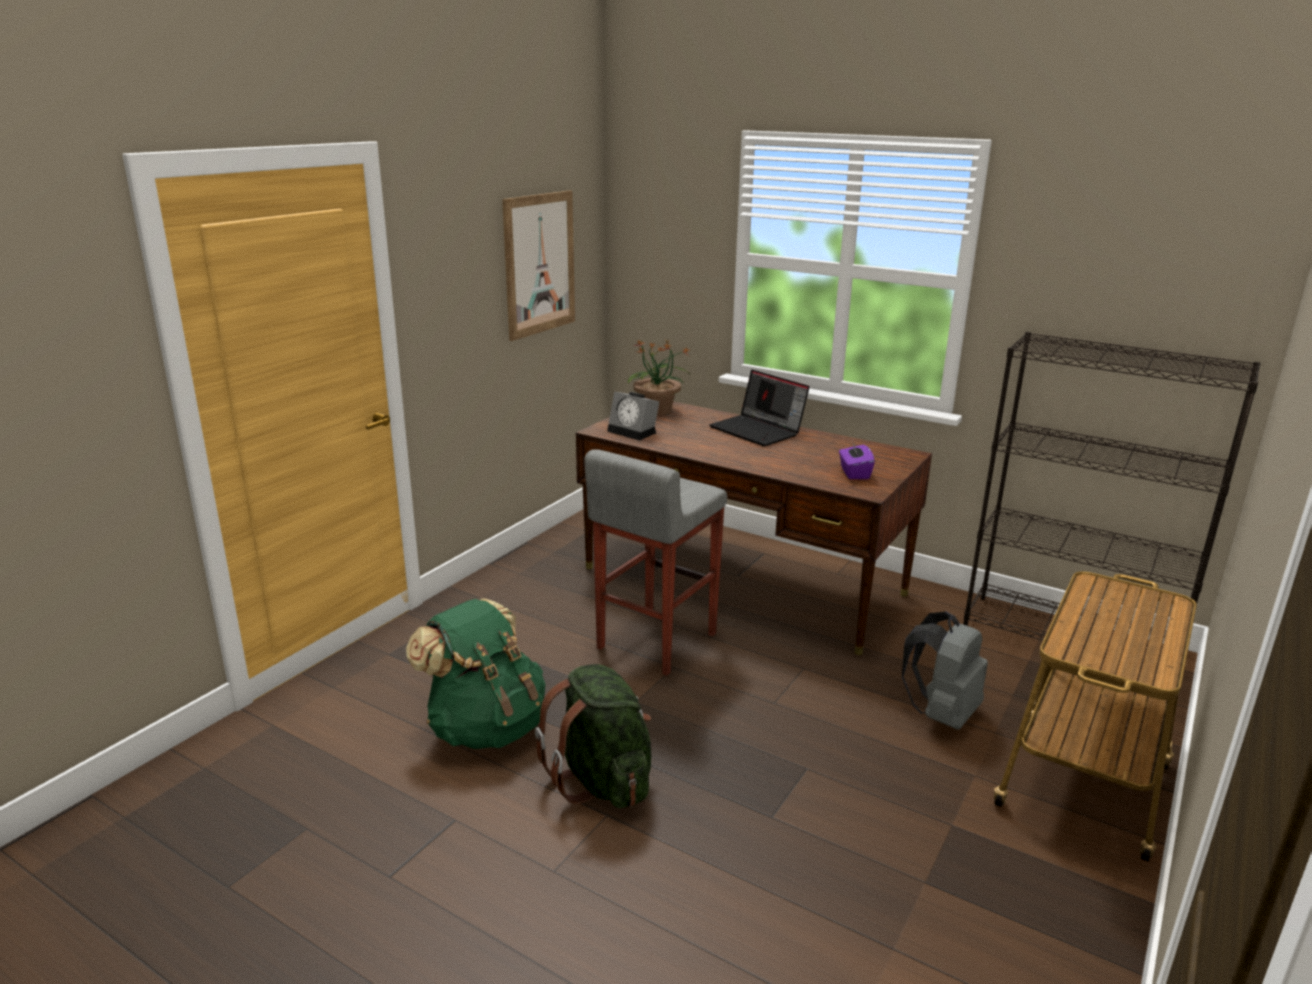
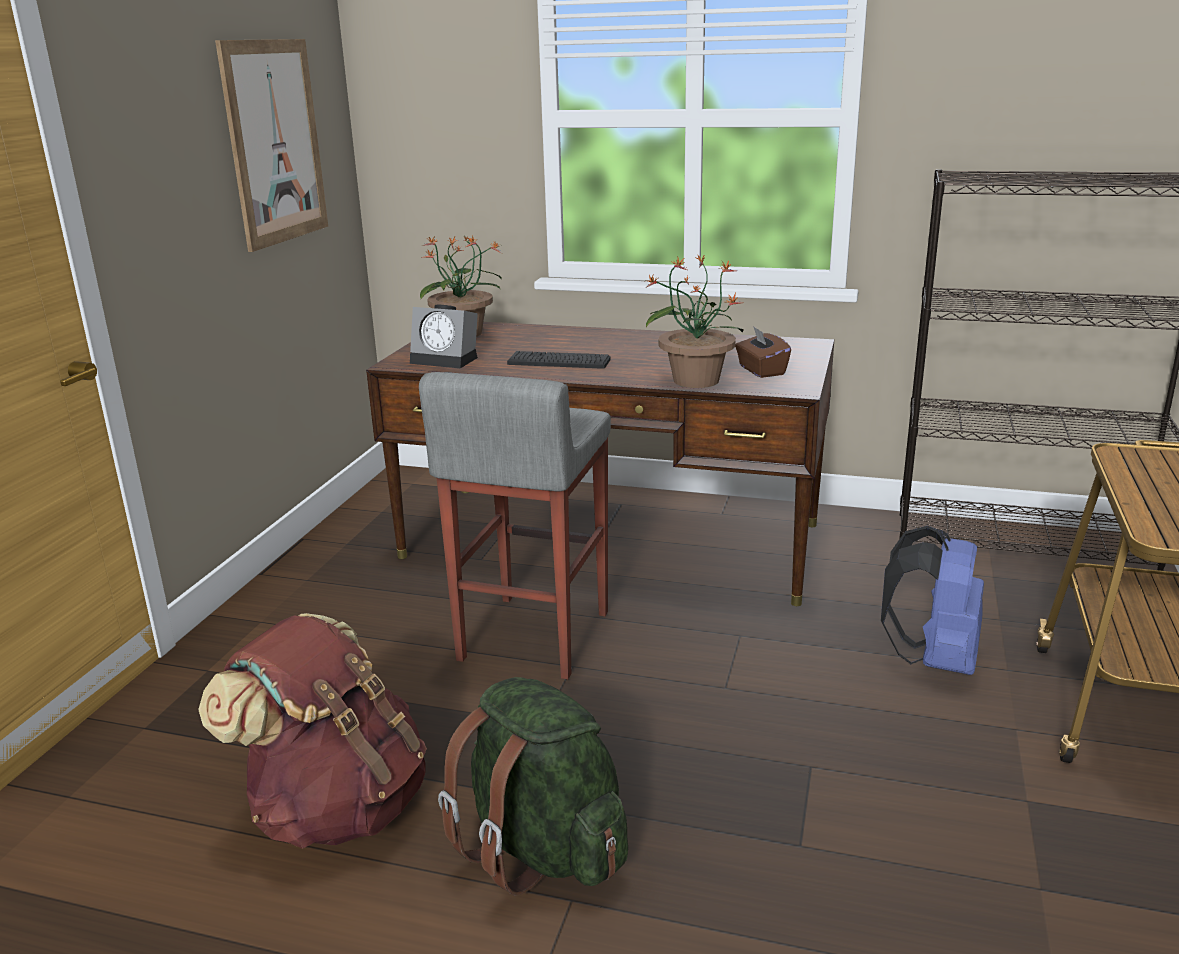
camera: 15 degrees left, 0 degrees up
green backpack [406,598,545,749] -> brown backpack [198,613,427,849]
laptop [709,370,810,446] -> none
purple tissue box [839,443,875,479] -> brown tissue box [735,326,791,378]
grey backpack [902,612,988,730] -> blue backpack [881,526,984,675]
none -> keyboard [507,351,611,369]
none -> potted plant [645,254,744,388]

